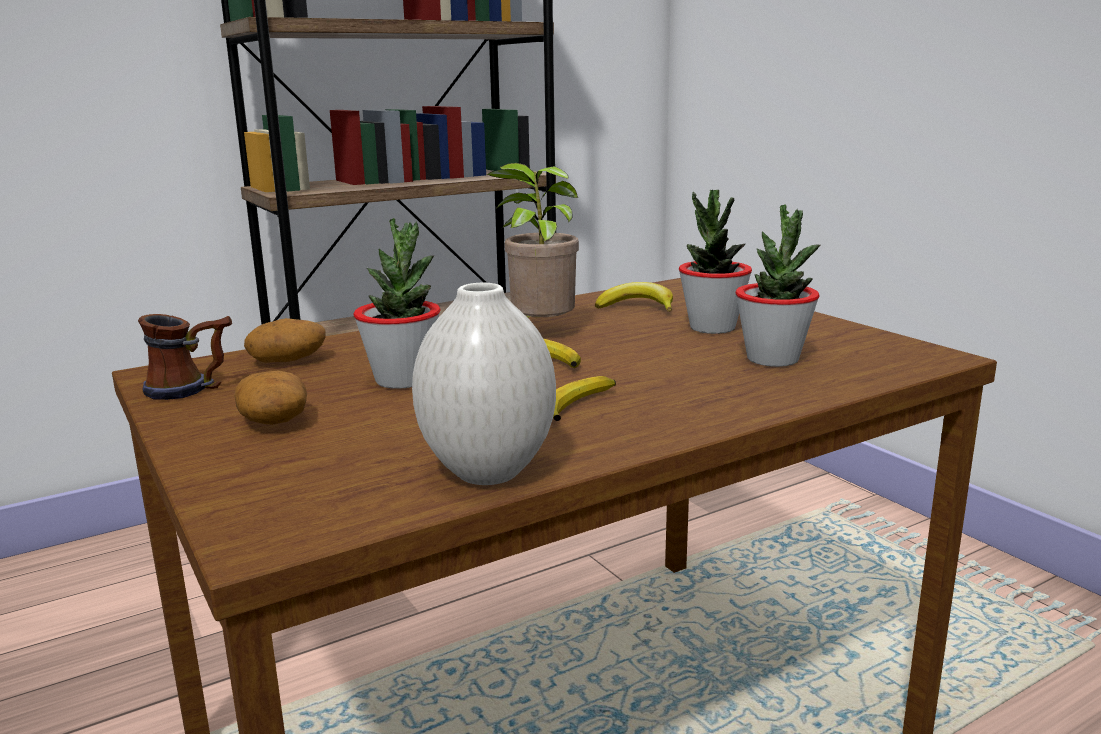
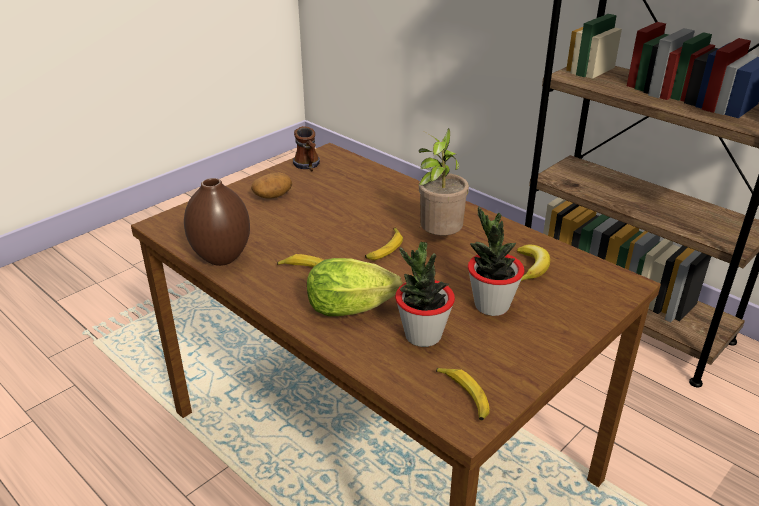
camera: 75 degrees right, 15 degrees up
potato [244,318,326,363] -> none
potted plant [354,218,441,389] -> none
white vase [412,283,556,485] -> brown vase [184,178,250,266]
none -> lettuce [307,258,402,316]
none -> banana [436,368,490,421]

